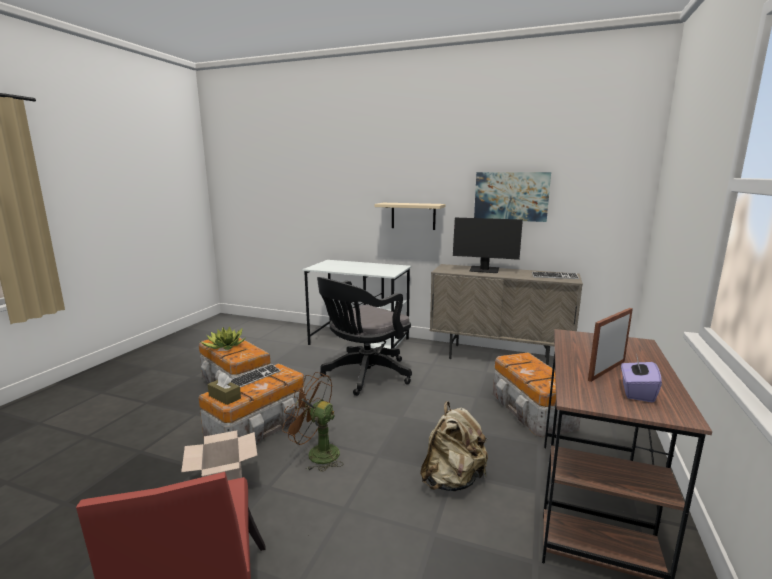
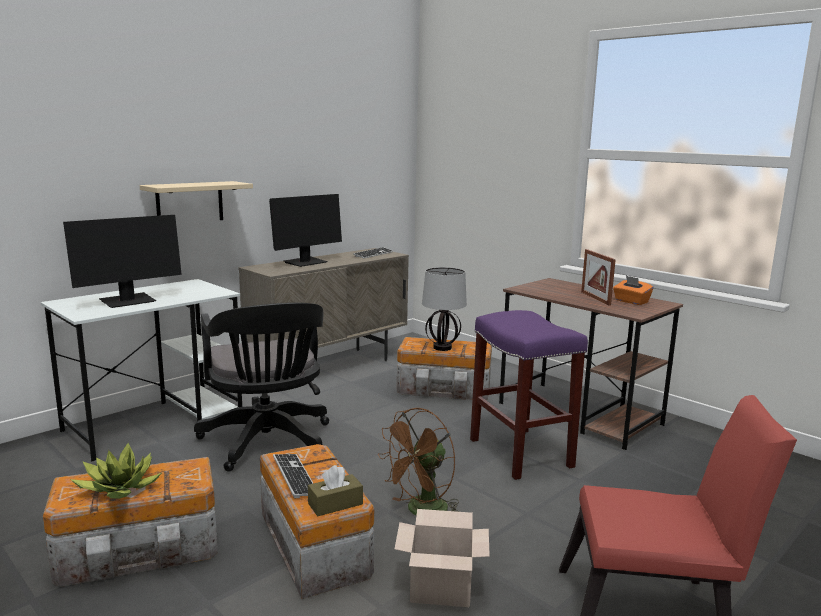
camera: 65 degrees left, 0 degrees up
beige backpack [420,401,488,491] -> purple stool [470,310,588,480]
picture [474,172,551,222] -> none
purple tissue box [621,353,662,403] -> orange tissue box [613,276,654,305]
none -> monitor [63,215,182,308]
none -> table lamp [422,267,467,351]

